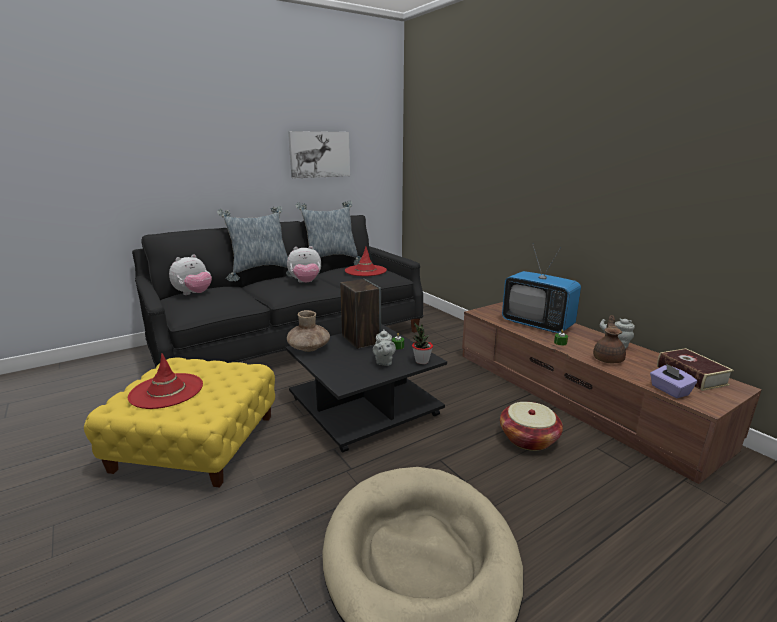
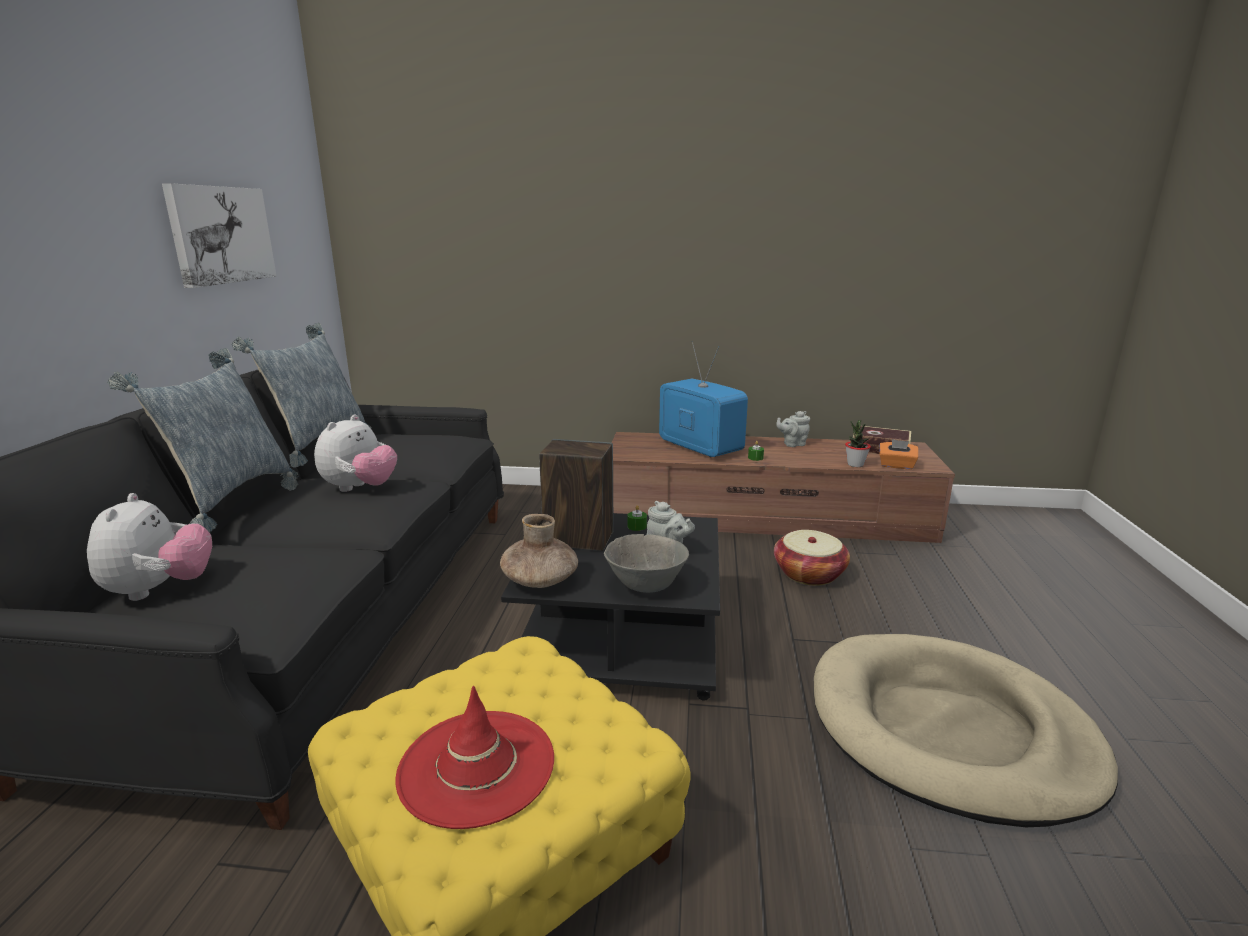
camera: 50 degrees left, 0 degrees up
red hat [345,246,387,276] -> none
potted plant [412,322,433,364] -> potted plant moved to [845,420,871,467]
television [502,243,581,333] -> television turned 120 degrees counterclockwise [659,341,748,457]
brown teapot [593,315,626,363] -> none
purple tissue box [650,364,697,398] -> orange tissue box [879,439,918,470]
none -> grey bowl [604,534,689,593]

